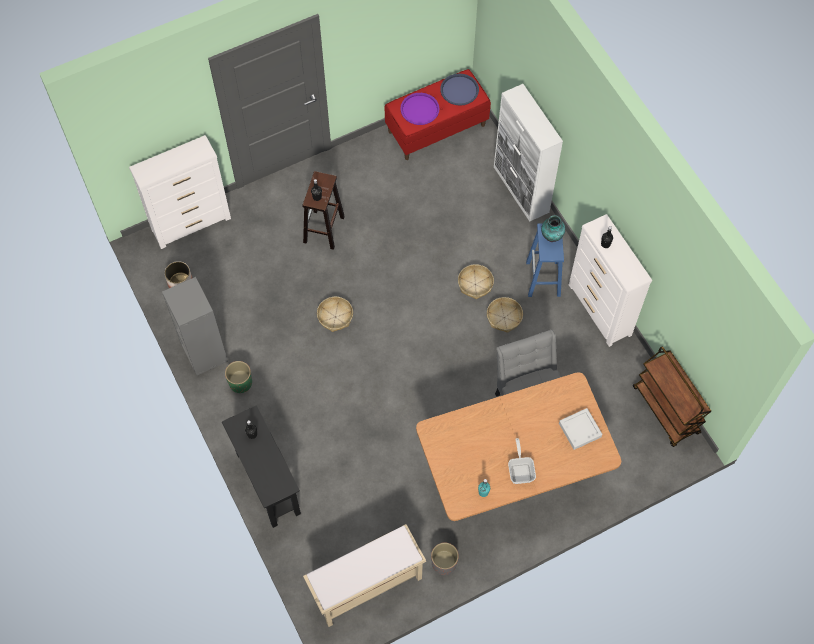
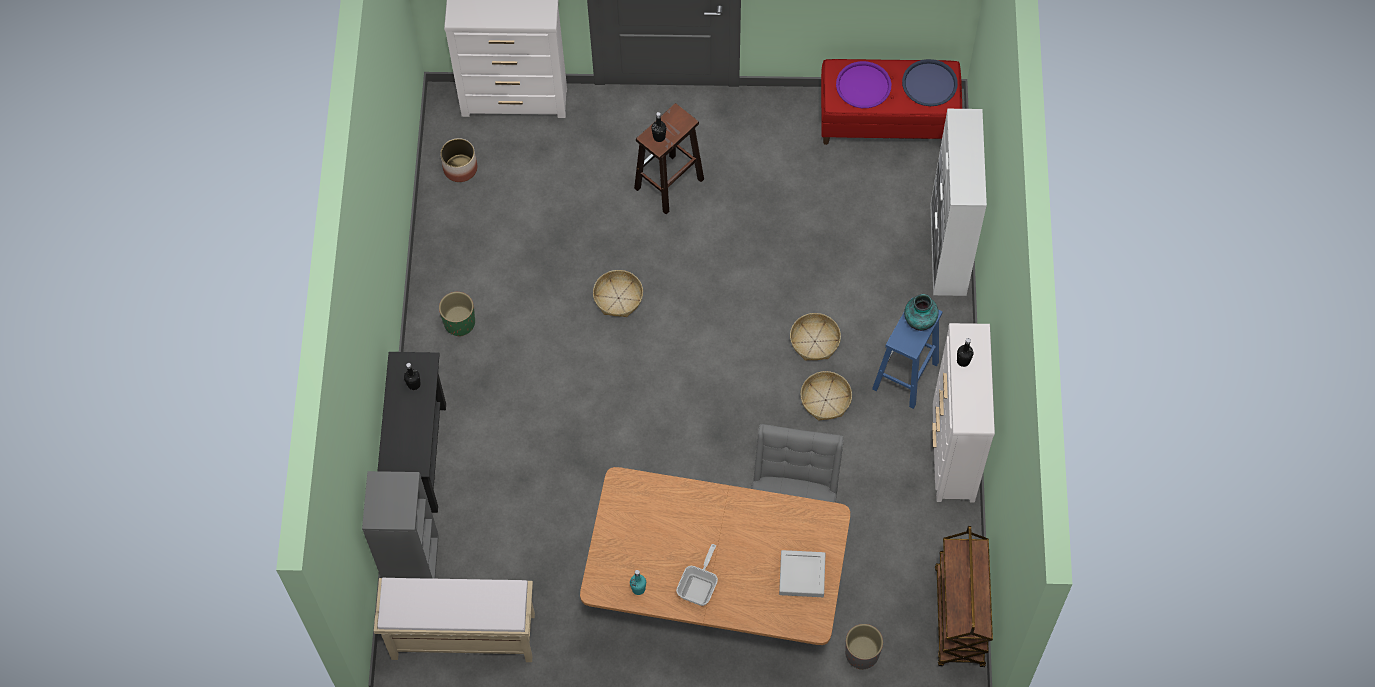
camera: 30 degrees right, 0 degrees up
grey bookcase [162,277,228,375] -> grey bookcase moved to [362,471,439,579]
grey planter [431,543,459,575] -> grey planter moved to [845,624,883,670]

